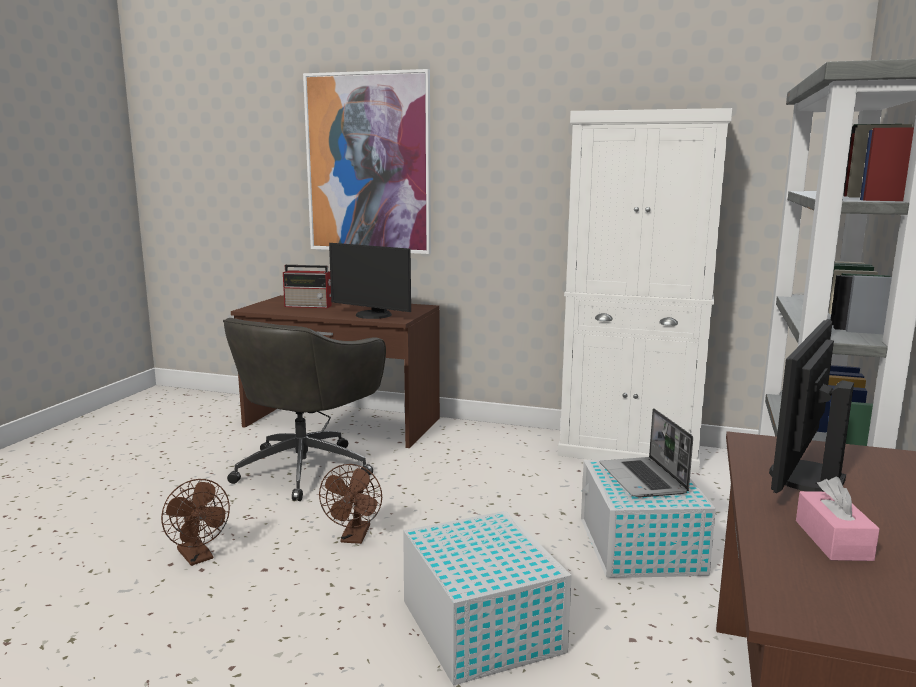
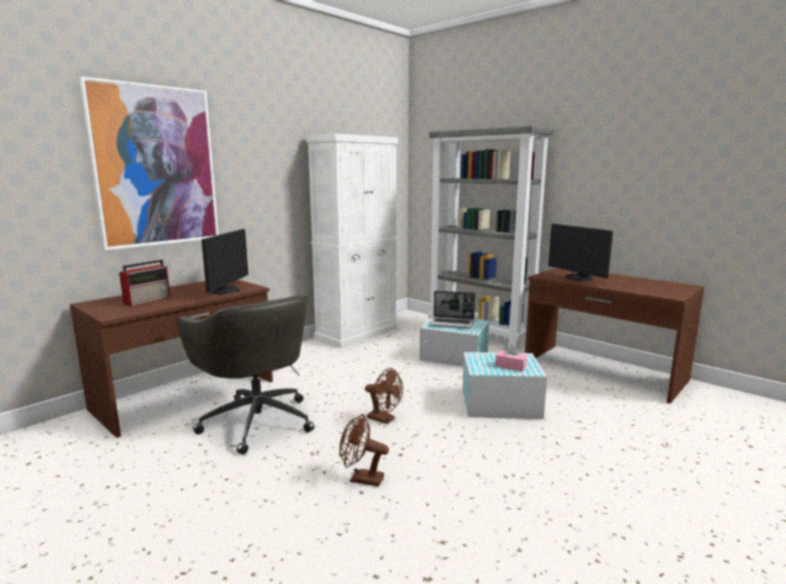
camera: 65 degrees left, 0 degrees up
brown fan [161,479,230,566] -> brown fan turned 150 degrees counterclockwise [339,414,389,487]
monitor [329,243,411,319] -> monitor turned 45 degrees counterclockwise [201,229,248,294]
pink tissue box [796,477,880,561] -> pink tissue box moved to [495,344,527,371]

